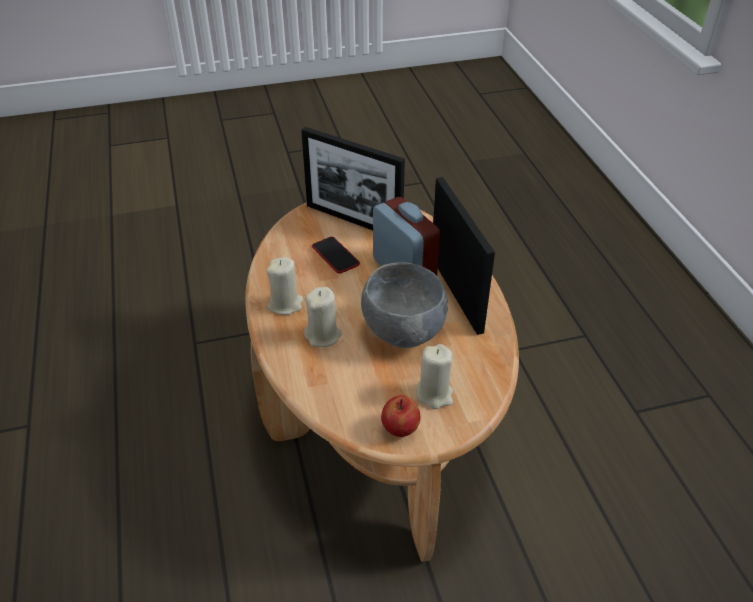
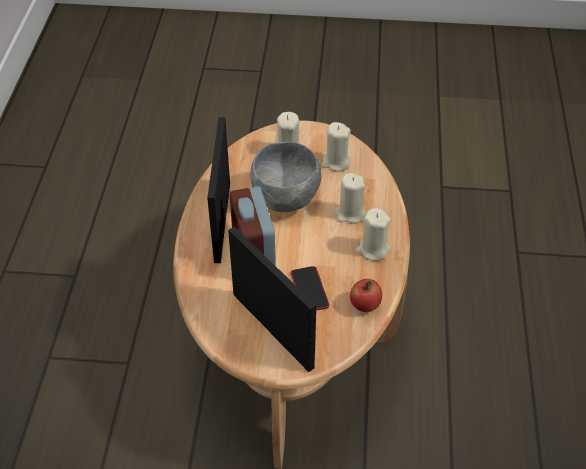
camera: 160 degrees left, 5 degrees up
apple [381,395,420,437] -> apple moved to [350,279,382,312]
none -> beige candle [322,122,351,171]

